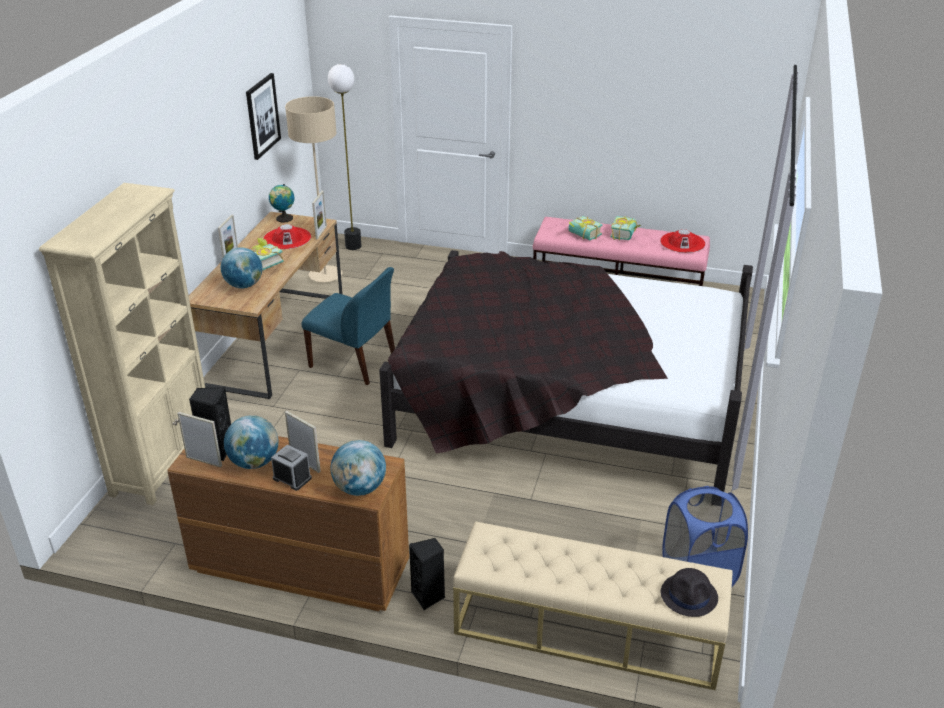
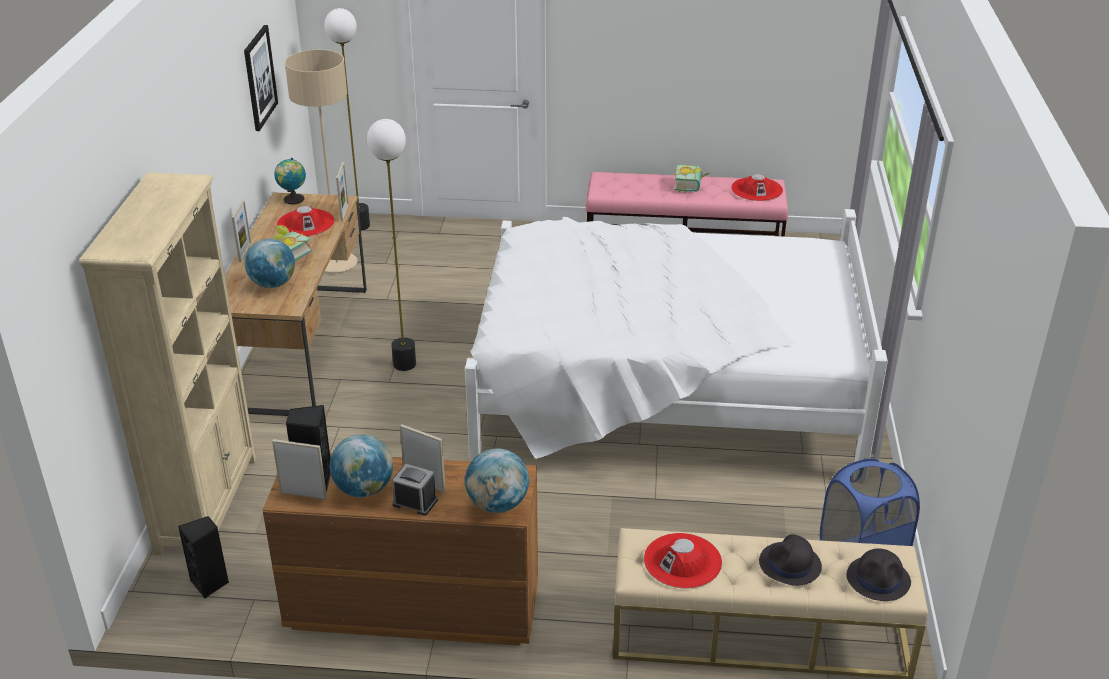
camera: 10 degrees left, 0 degrees up
blue chair [301,267,395,385] -> floor lamp [367,119,416,371]
black bed [379,250,753,492] -> white bed [465,209,888,462]
black speaker [409,538,445,610] -> black speaker moved to [178,516,229,599]
book [568,216,603,240] -> none
none -> red hat [644,533,722,589]
none -> black hat [759,534,822,586]

